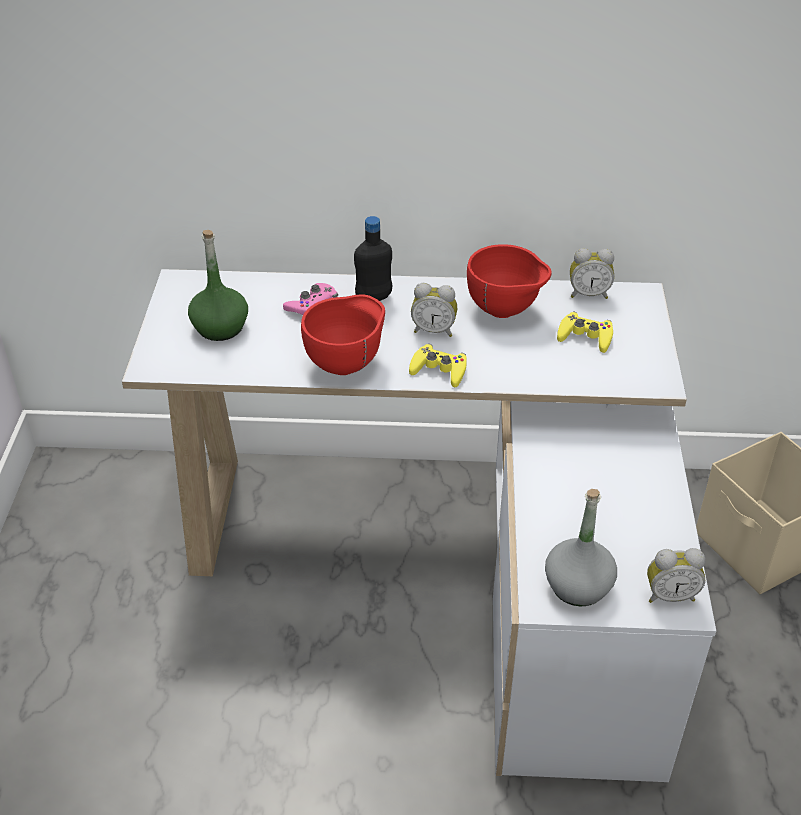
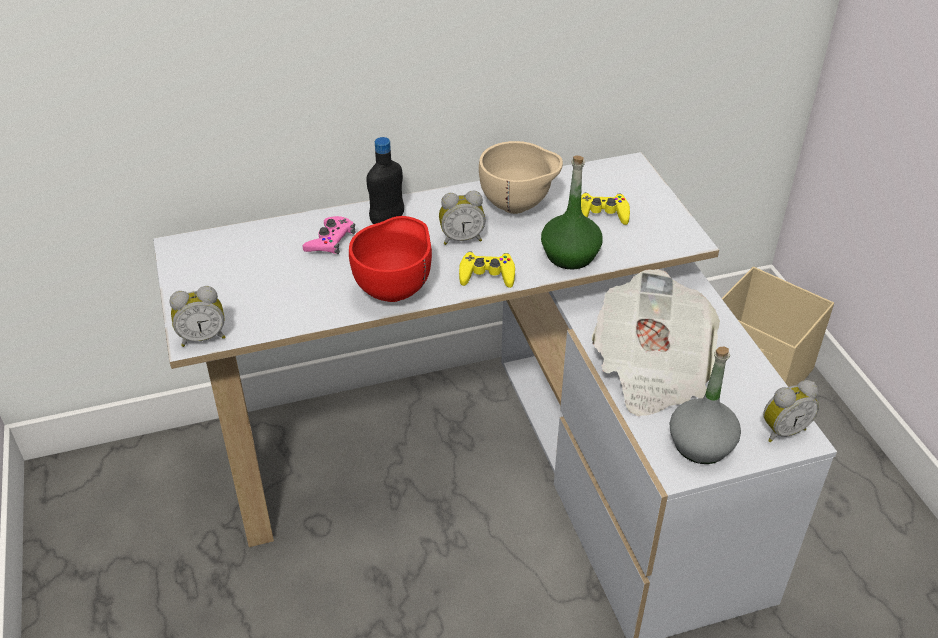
camera: 20 degrees left, 0 degrees up
green bottle [188,230,248,341] -> green bottle moved to [541,155,603,269]
red bowl [467,244,552,318] -> beige bowl [479,141,563,214]
alarm clock [570,248,614,299] -> alarm clock moved to [169,286,225,347]
none -> newspaper [592,269,720,416]

